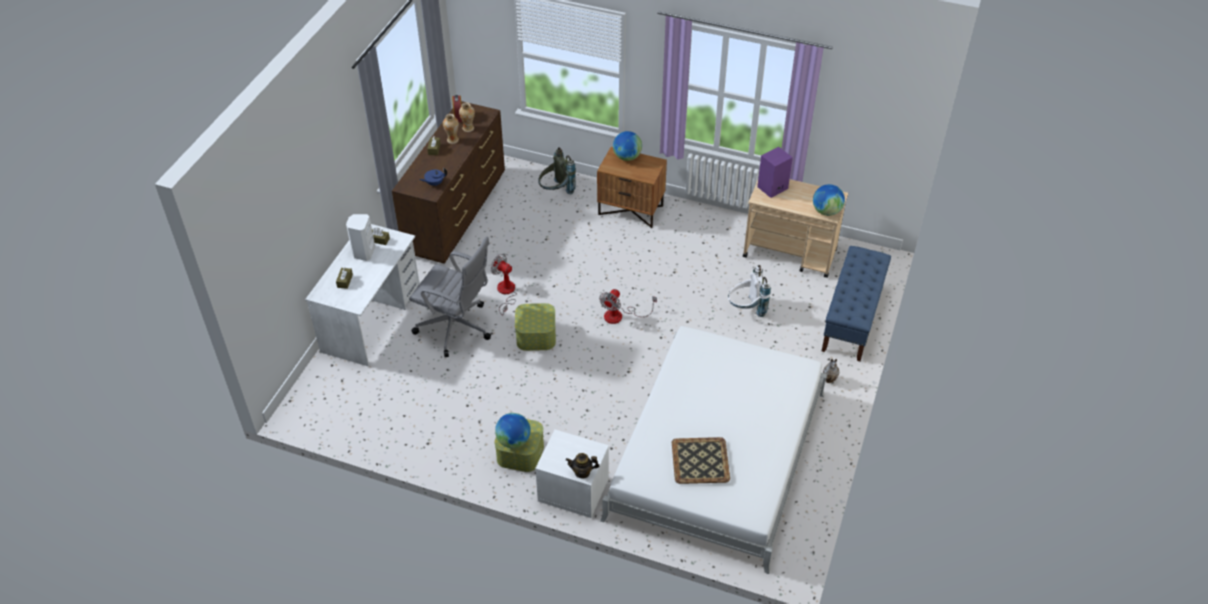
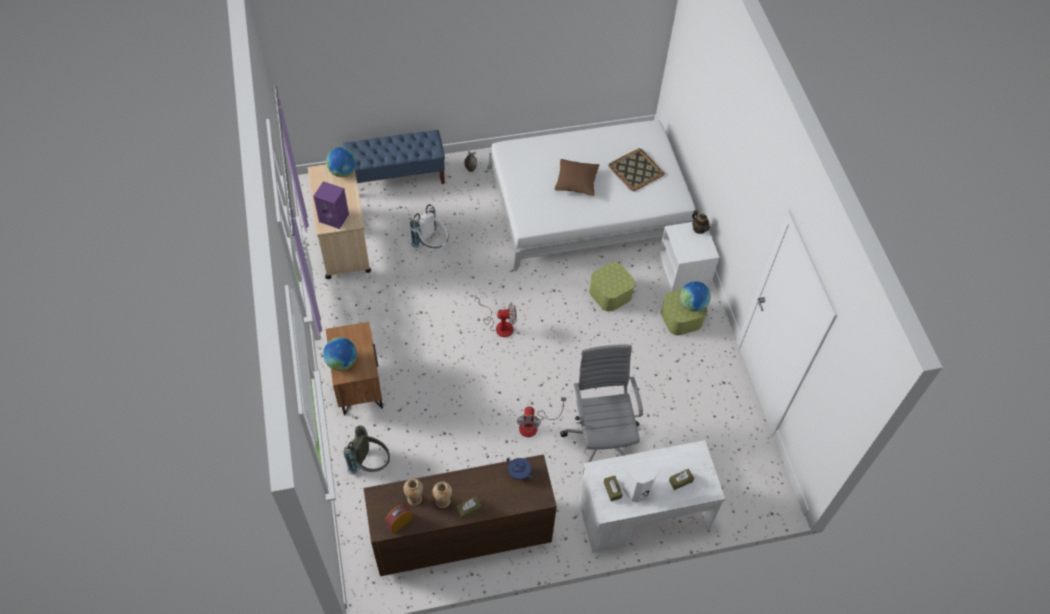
camera: 125 degrees left, 10 degrees up
storage box [515,303,556,351] -> storage box moved to [589,262,635,312]
none -> brown pillow [554,159,599,196]

